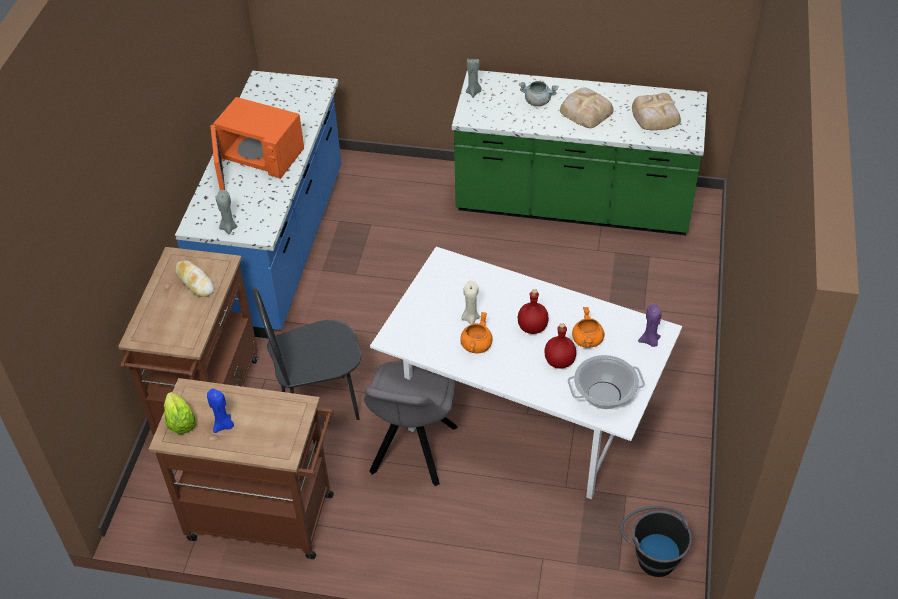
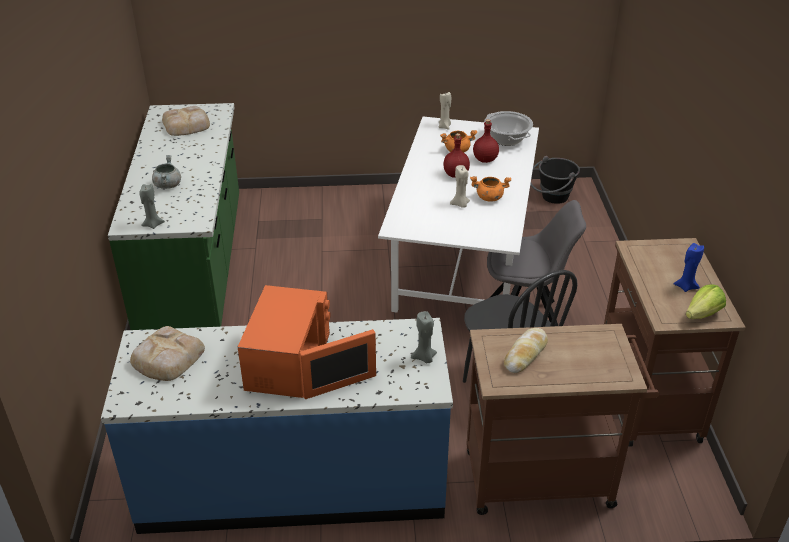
camera: 105 degrees left, 10 degrees down
bread [560,87,614,128] -> bread moved to [130,326,205,381]
purple candle [638,304,662,347] -> beige candle [439,92,451,130]

